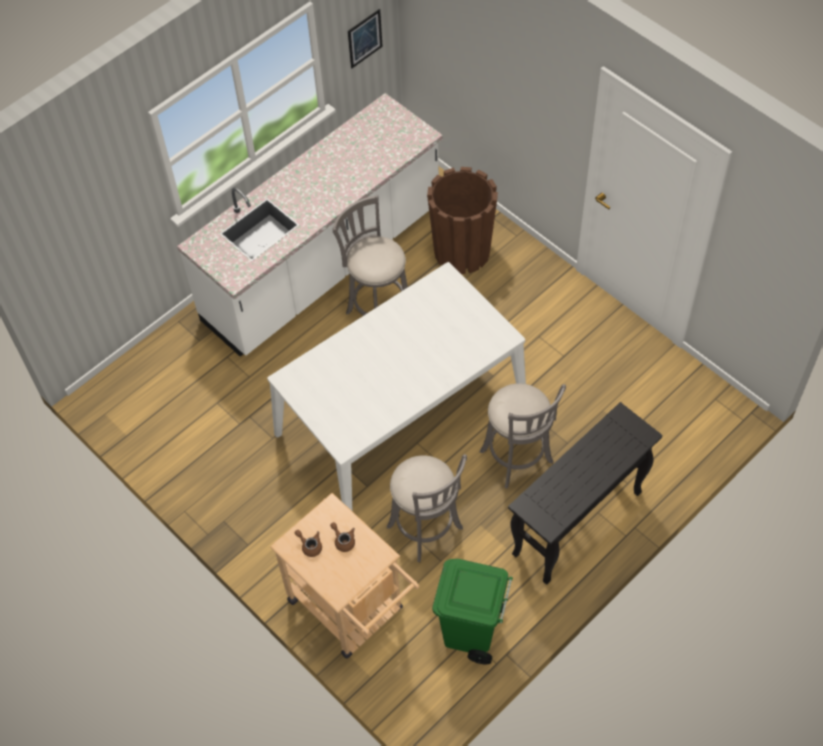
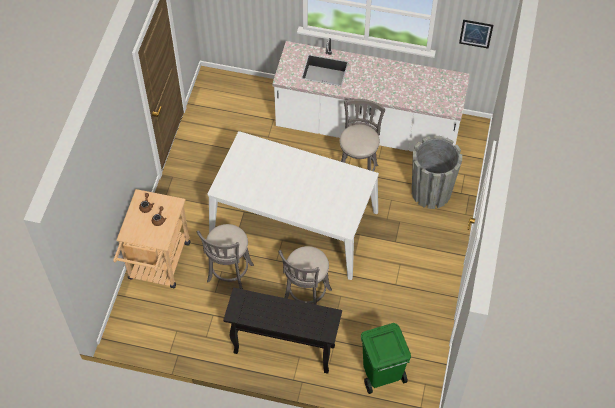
camera: 55 degrees right, 0 degrees up
brown planter [427,167,498,274] -> grey planter [412,136,462,209]
green trash can [432,559,513,664] -> green trash can moved to [361,323,411,394]

